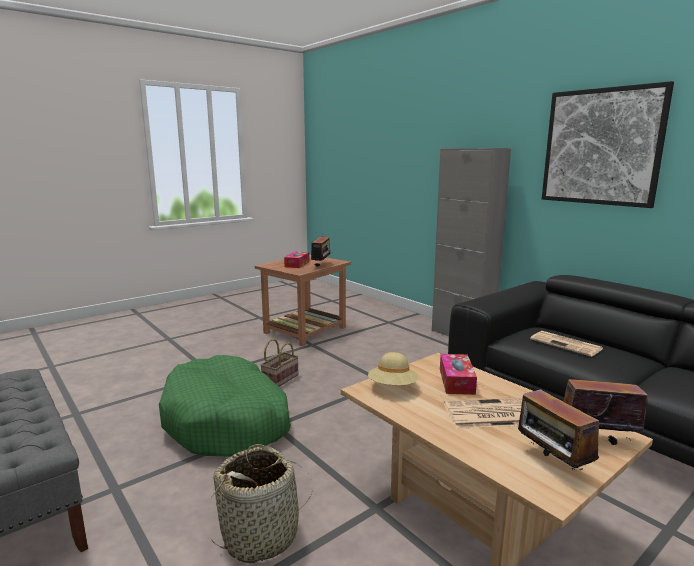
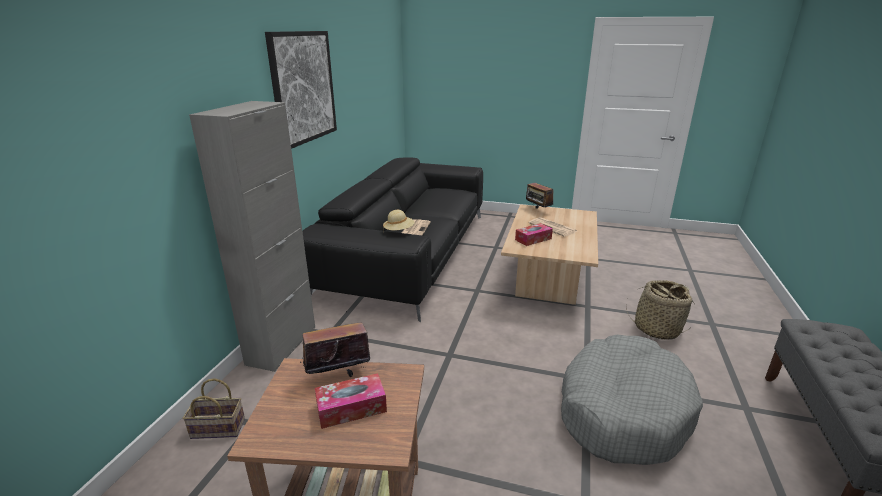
camera: 125 degrees left, 10 degrees up
green dog bed [159,355,291,457] -> grey dog bed [561,334,703,465]
basket [260,339,299,387] -> basket moved to [183,378,245,439]
beige hat [368,352,418,385] -> beige hat moved to [383,210,415,230]
radio [518,383,599,471] -> none

